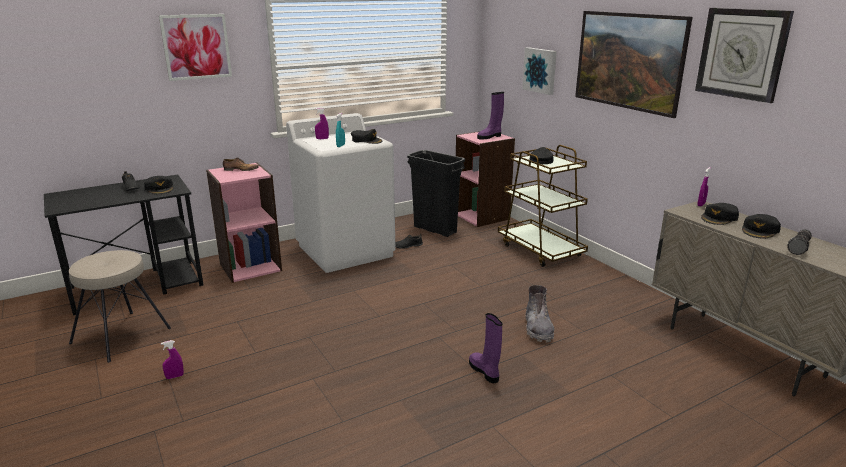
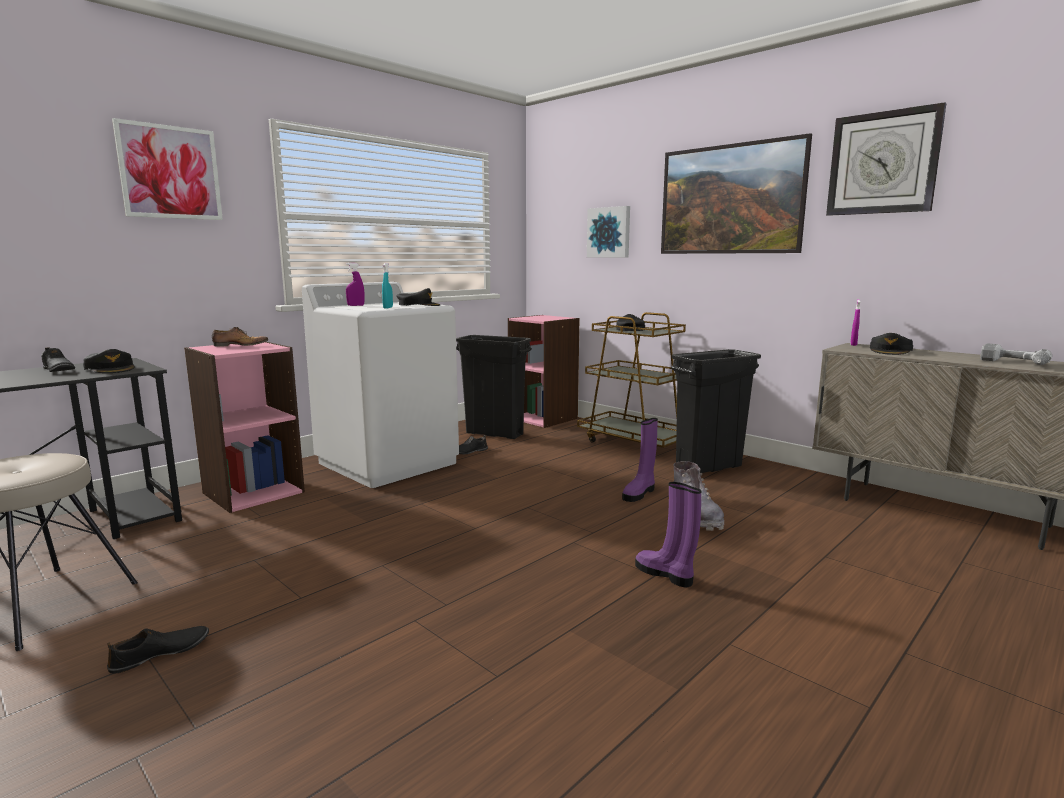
camera: 15 degrees left, 10 degrees down
purple spray bottle [161,340,184,379] -> black shoe [107,626,209,674]
purple boot [477,92,504,140] -> purple boot moved to [622,418,658,502]
black cap [742,214,781,239] -> none
flashlight [787,229,812,255] -> power drill [980,343,1052,365]
none -> black trash can [671,349,761,473]

